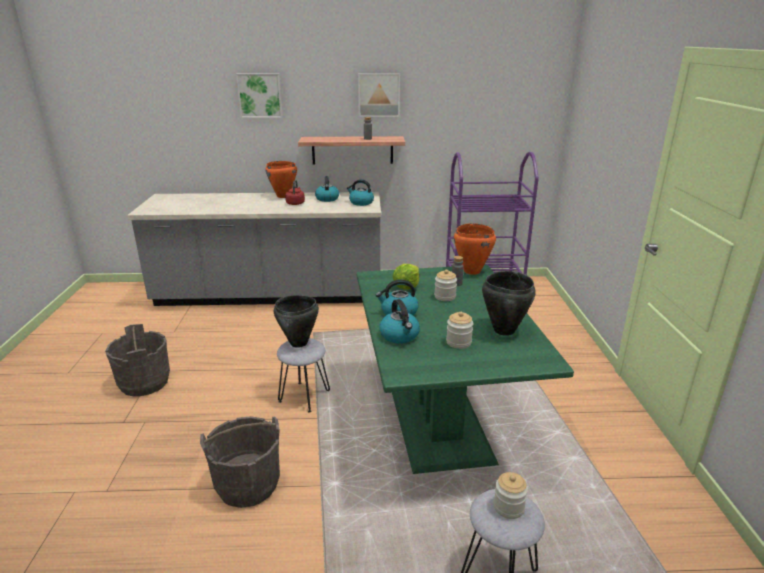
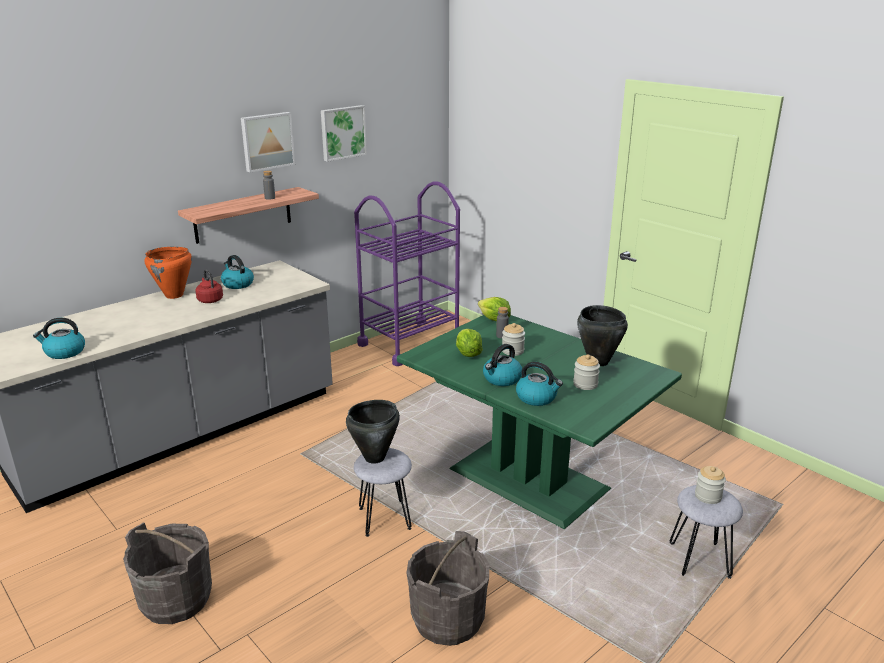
camera: 40 degrees left, 0 degrees up
picture [236,73,283,118] -> picture moved to [321,105,367,162]
kettle [347,180,374,206] -> kettle moved to [33,318,85,359]
orange cooking pot [454,223,496,275] -> lettuce [478,297,511,321]

